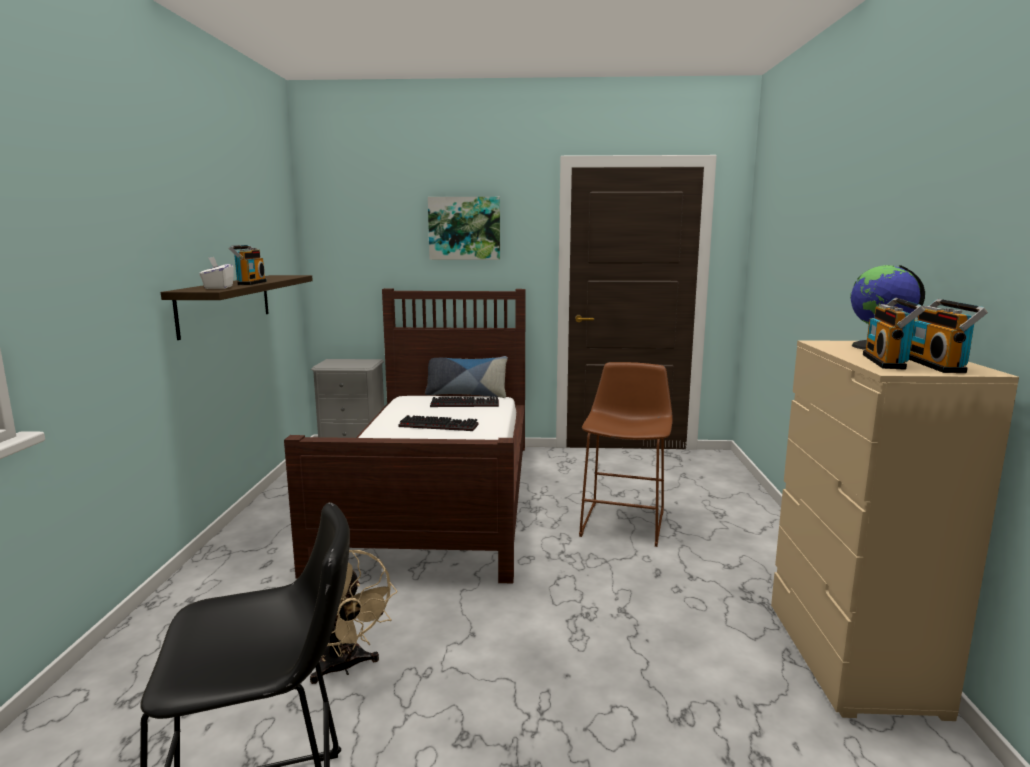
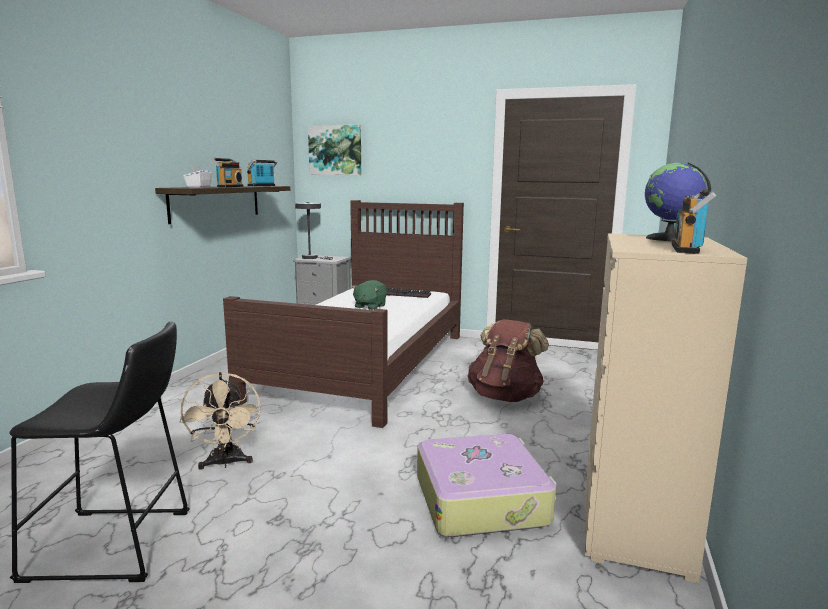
camera: 15 degrees right, 0 degrees up
keyboard [398,415,479,431] -> green plush toy [352,280,387,310]
pillow [425,356,508,398] -> none
picture [428,197,500,260] -> picture moved to [308,125,361,175]
brown stool [579,362,673,547] -> brown backpack [468,319,549,402]
radio [863,298,925,370] -> radio moved to [247,160,277,186]
none -> grey table lamp [295,202,333,260]
none -> suitcase [417,434,556,537]

